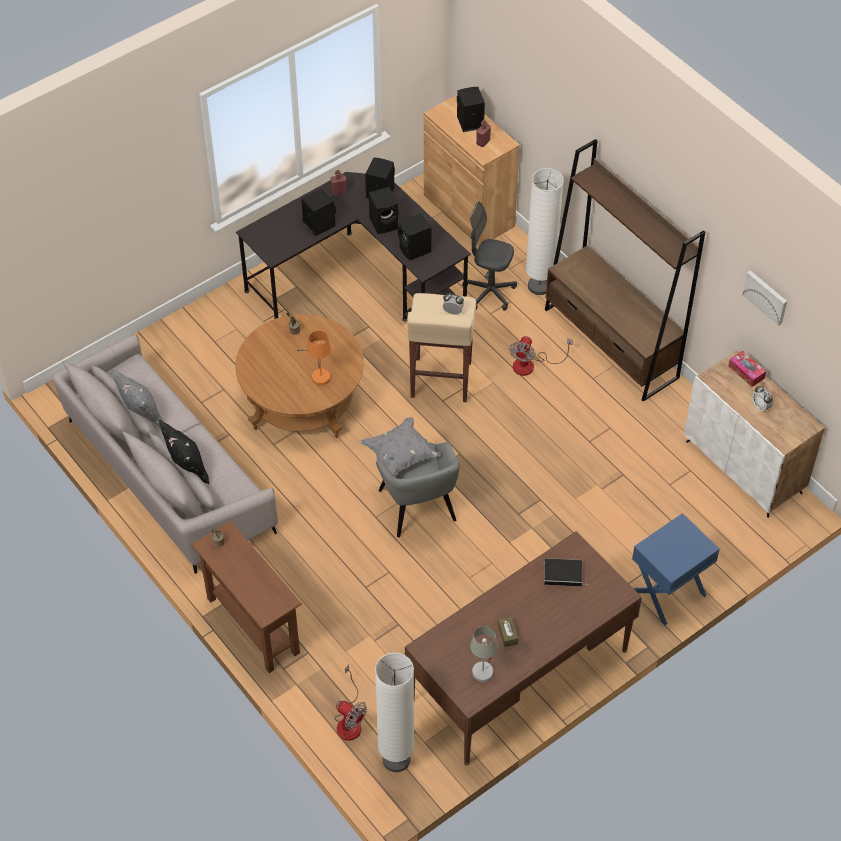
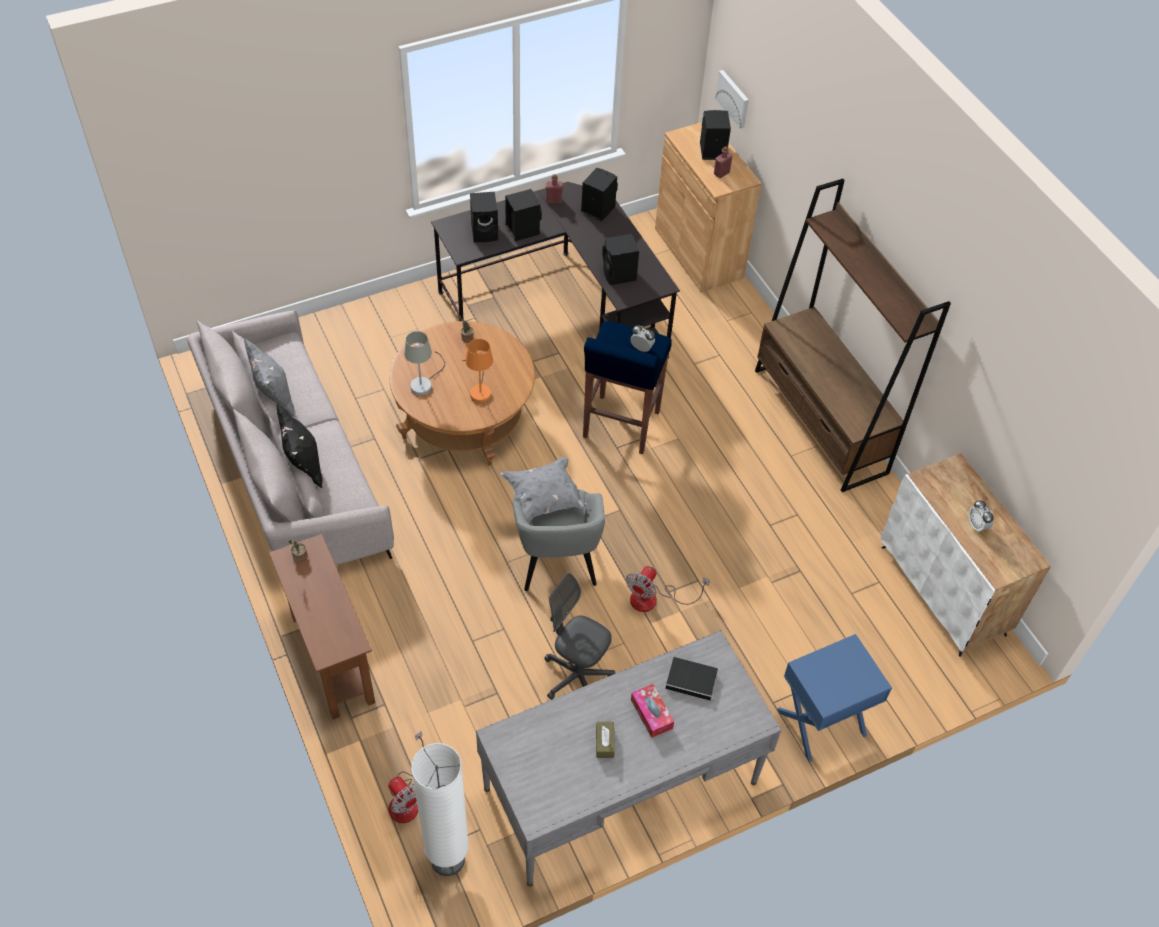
camera: 10 degrees right, 0 degrees up
black speaker [369,187,399,234] -> black speaker moved to [470,192,498,242]
brown desk [405,531,642,766] -> grey desk [476,630,781,887]
beige stool [407,293,476,402] -> blue stool [583,321,672,454]
grey office chair [462,201,517,311] -> grey office chair moved to [544,573,615,700]
grey table lamp [470,626,498,682] -> grey table lamp moved to [404,331,445,396]
fan [509,336,573,376] -> fan moved to [626,566,710,612]
white floor lamp [526,168,564,295] -> none
tissue box [728,351,766,387] -> tissue box moved to [631,684,674,738]
picture [742,270,787,326] -> picture moved to [715,70,749,129]

